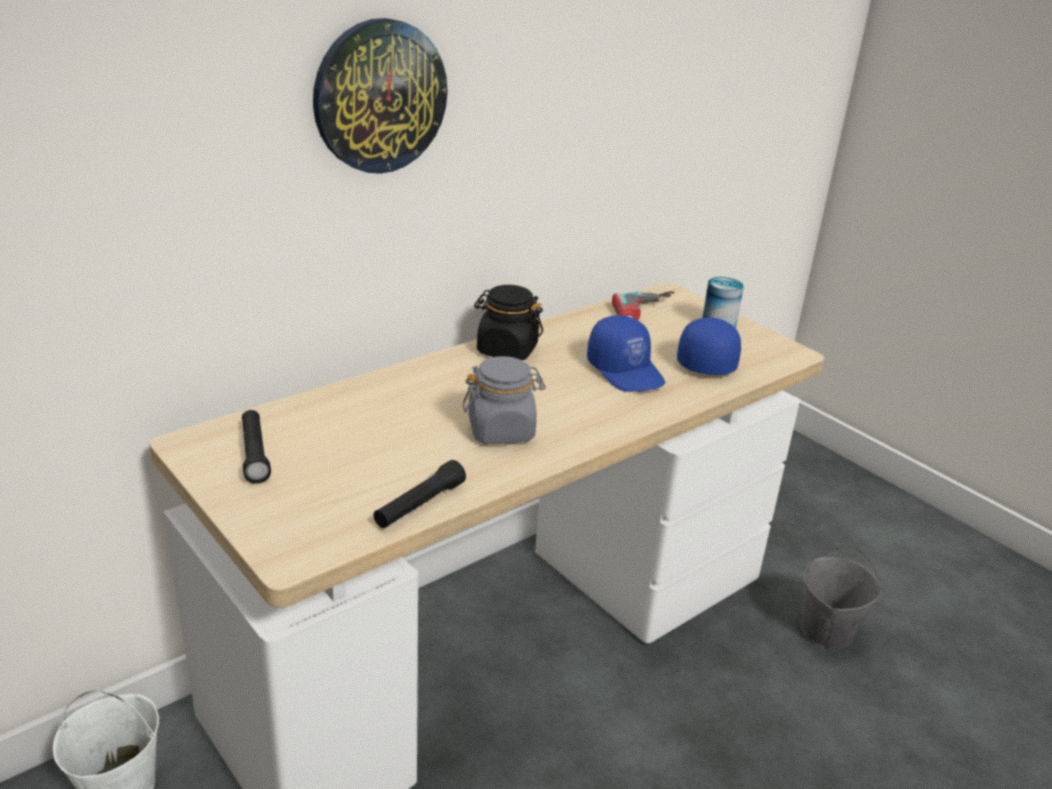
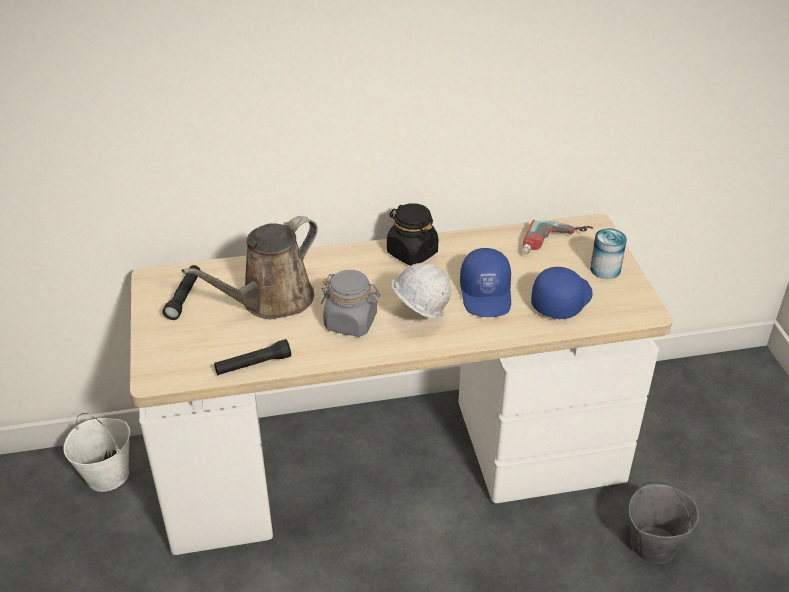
camera: 30 degrees right, 10 degrees up
wall clock [313,18,448,174] -> none
none -> brown watering can [182,216,318,319]
none -> white hard hat [391,263,451,318]

